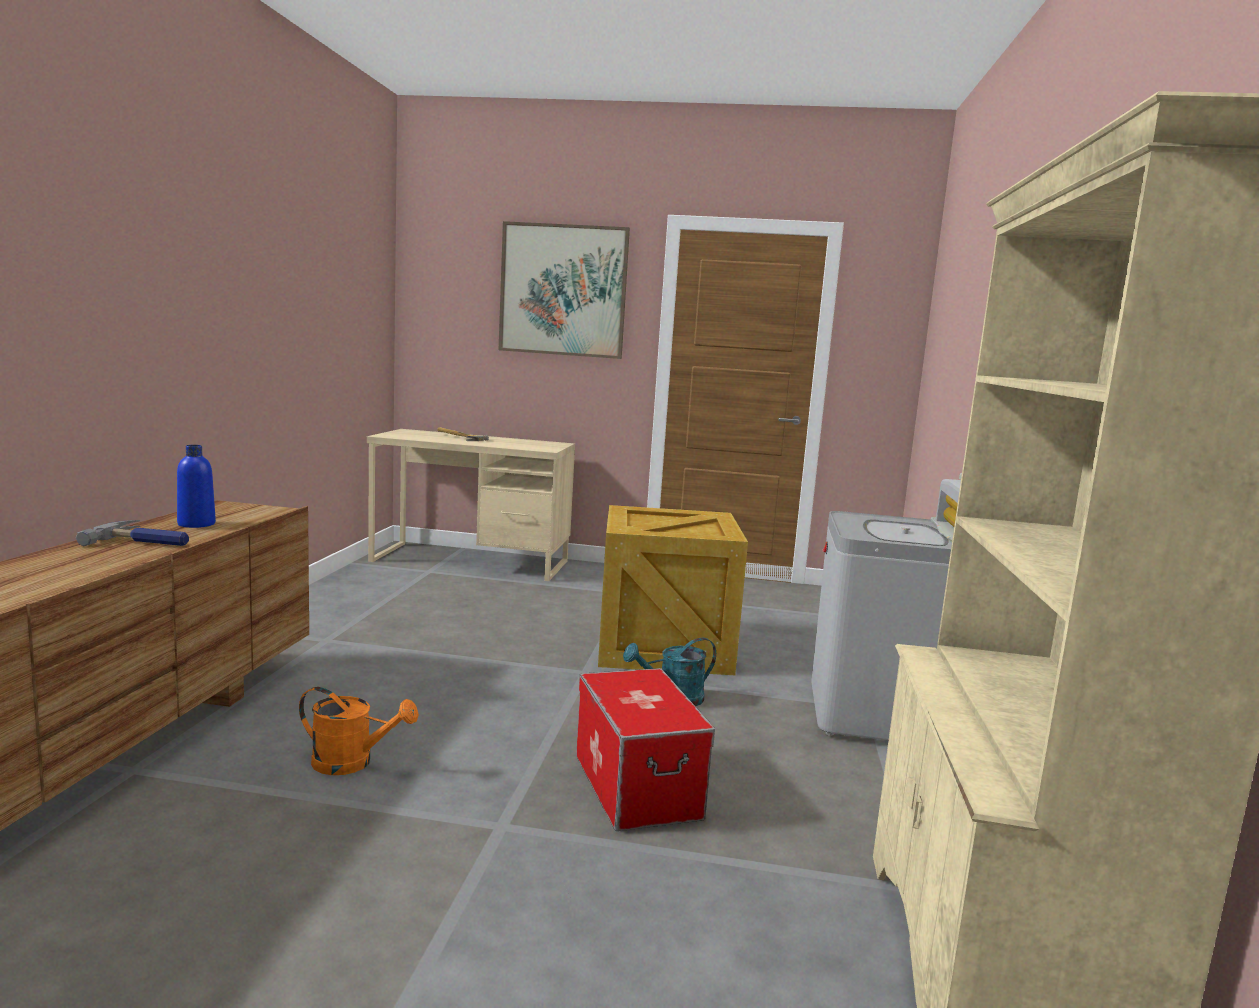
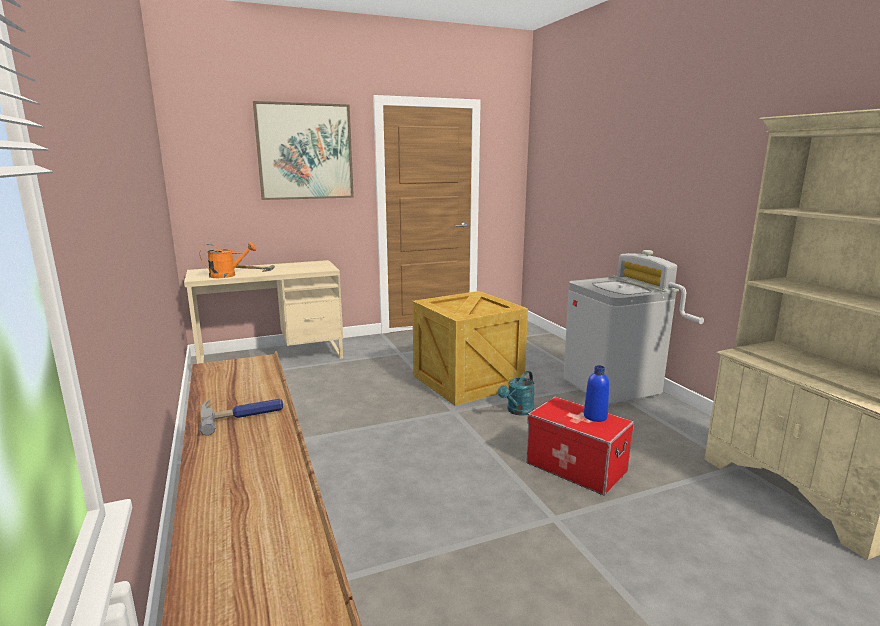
camera: 30 degrees left, 5 degrees up
blue bottle [177,445,216,528] -> blue bottle moved to [584,365,609,422]
orange watering can [299,687,419,775] -> orange watering can moved to [199,242,256,278]

